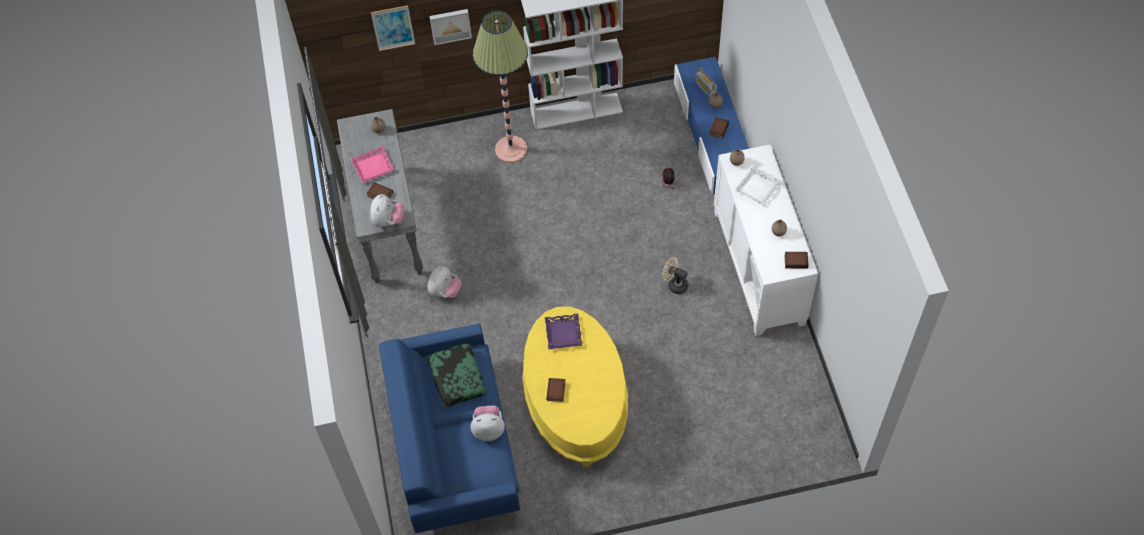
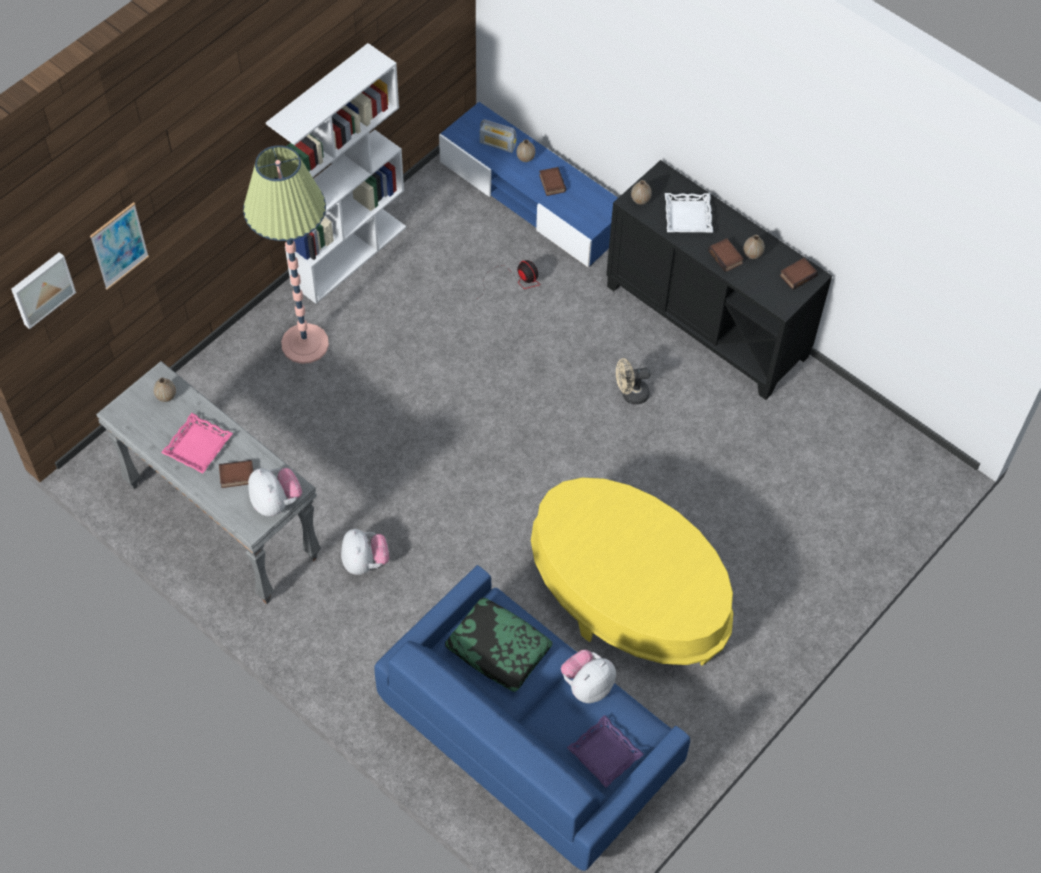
camera: 40 degrees left, 0 degrees up
picture [429,9,472,45] -> picture moved to [11,252,76,329]
purple tray [545,313,583,350] -> purple tray moved to [567,715,644,788]
book [546,378,565,402] -> book moved to [708,238,744,272]
white cabinet [714,145,819,336] -> black cabinet [606,160,832,400]

